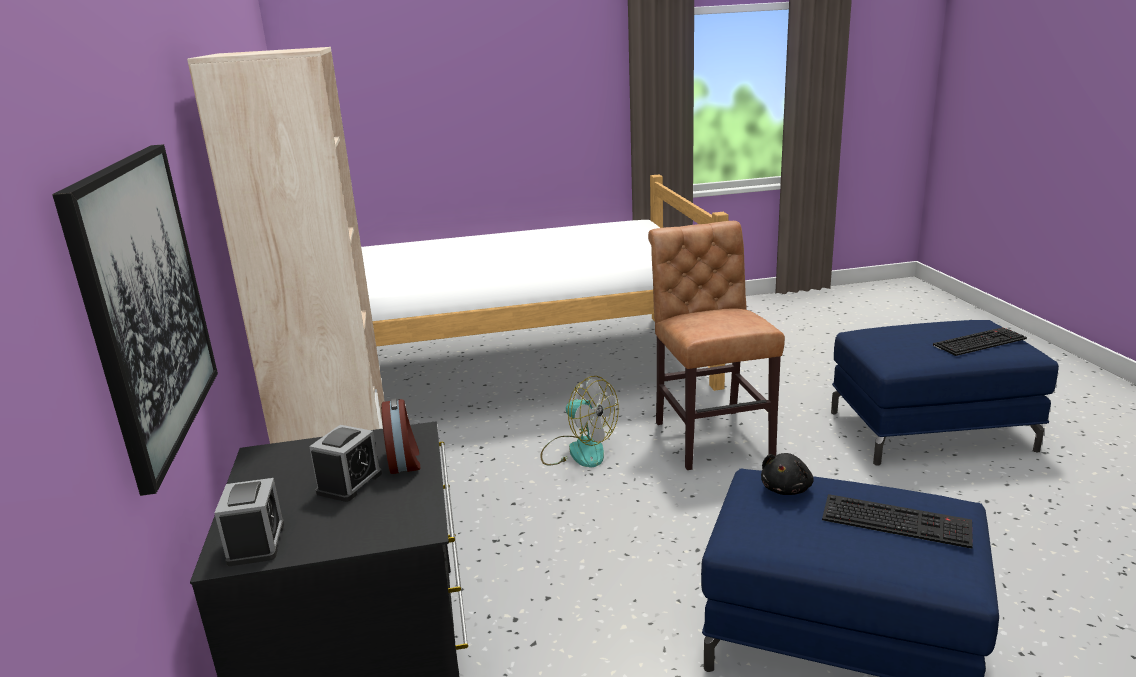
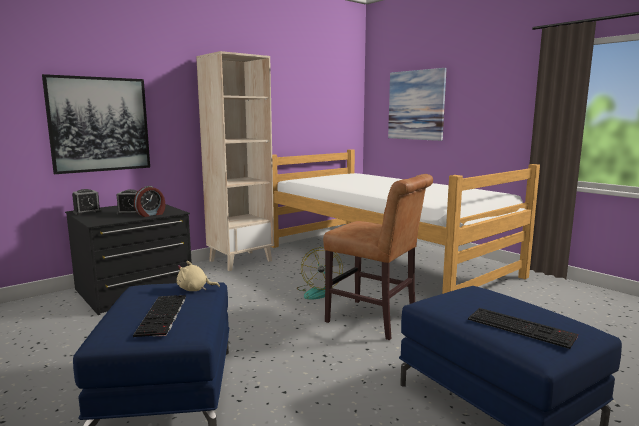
camera: 60 degrees right, 10 degrees down
brown chair [648,221,785,470] -> brown chair turned 75 degrees clockwise [323,174,433,340]
black plush toy [761,453,814,495] -> beige plush toy [177,261,220,291]
none -> picture [388,68,447,141]

